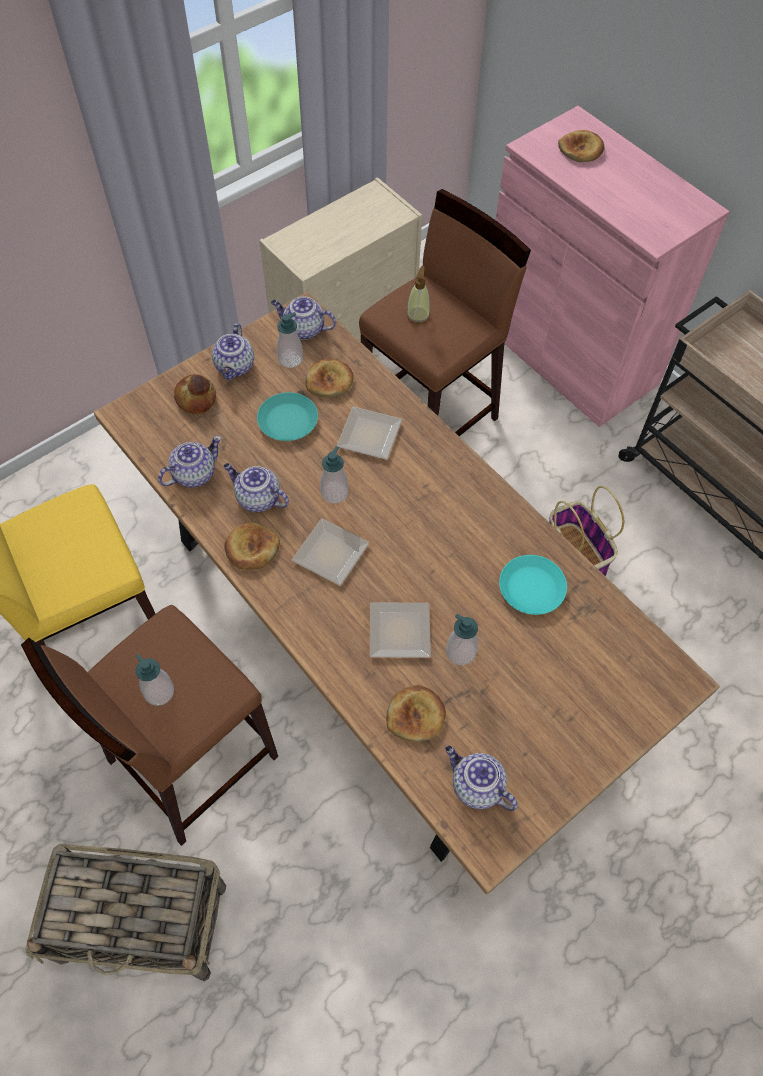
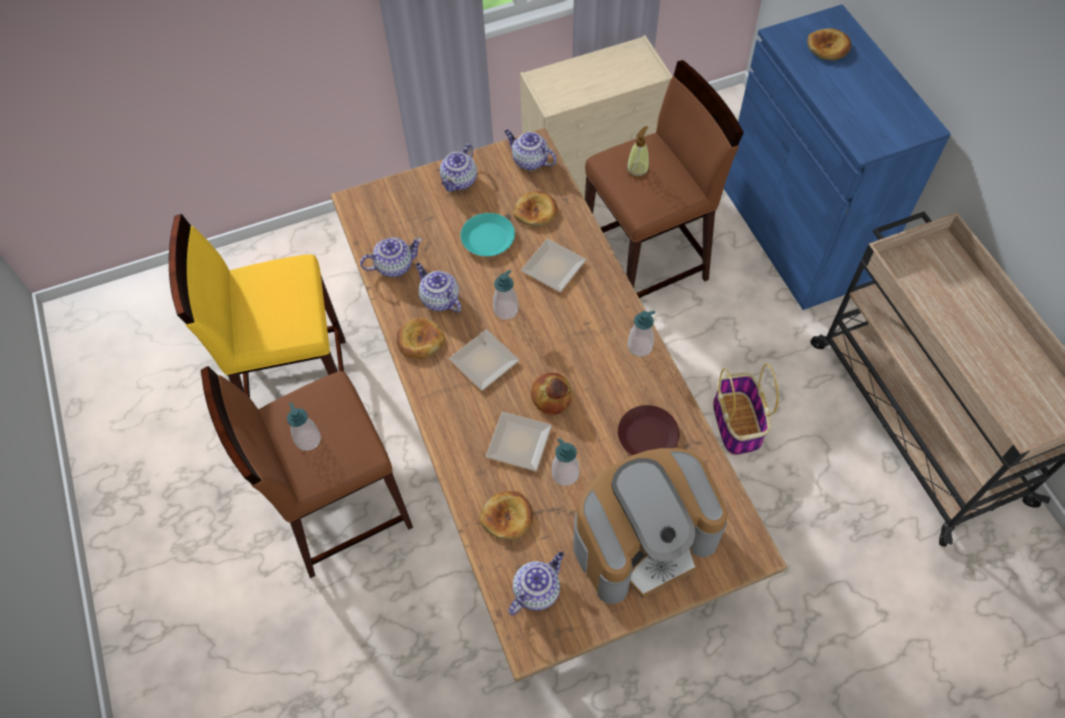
camera: 20 degrees right, 0 degrees up
basket [25,844,226,982] -> none
bread [174,374,216,414] -> bread moved to [531,373,572,415]
soap dispenser [277,312,303,368] -> soap dispenser moved to [627,311,655,357]
teapot [445,746,518,811] -> teapot turned 75 degrees clockwise [508,552,564,615]
pink cabinet [496,106,730,427] -> blue cabinet [724,4,951,310]
turquoise plate [499,555,567,615] -> brown plate [618,405,680,456]
none -> coffee machine [573,448,728,604]

